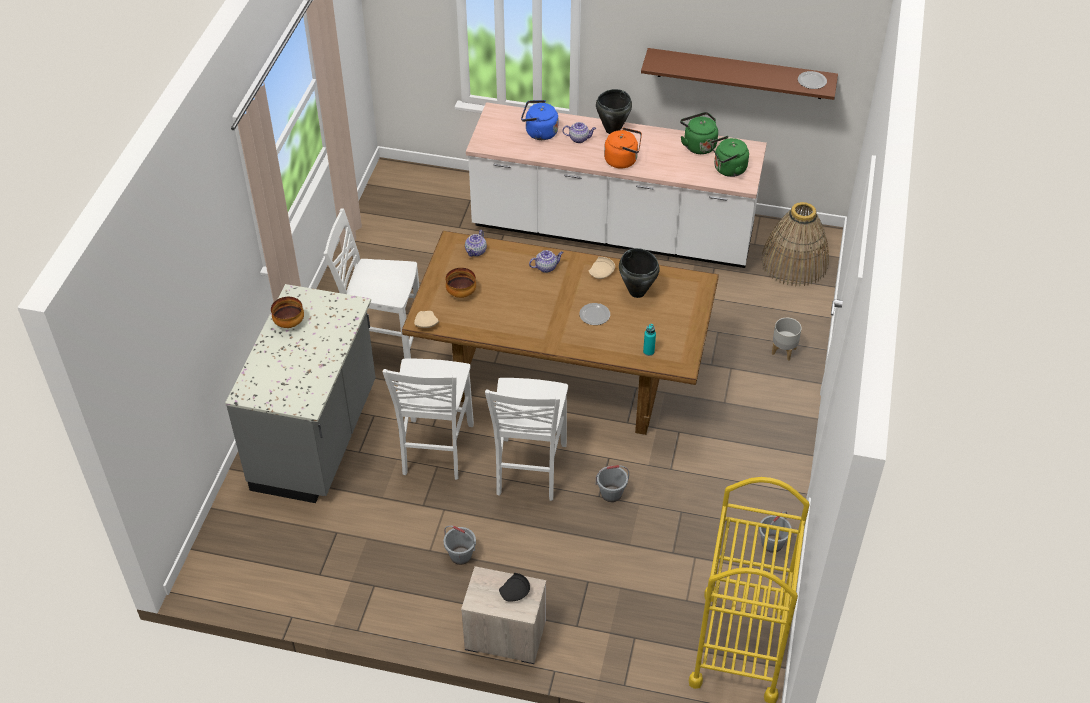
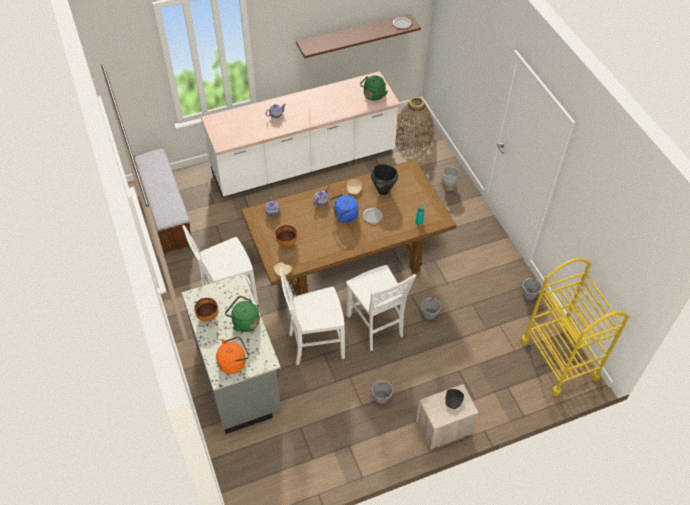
camera: 35 degrees left, 5 degrees up
white chair [383,359,474,480] -> white chair turned 105 degrees clockwise [280,269,345,365]
blue kettle [521,100,558,140] -> blue kettle moved to [330,194,358,223]
black cooking pot [596,89,632,134] -> none
orange kettle [604,127,642,169] -> orange kettle moved to [216,336,249,374]
green kettle [680,112,718,154] -> green kettle moved to [225,296,260,332]
none -> bench [133,148,191,254]

